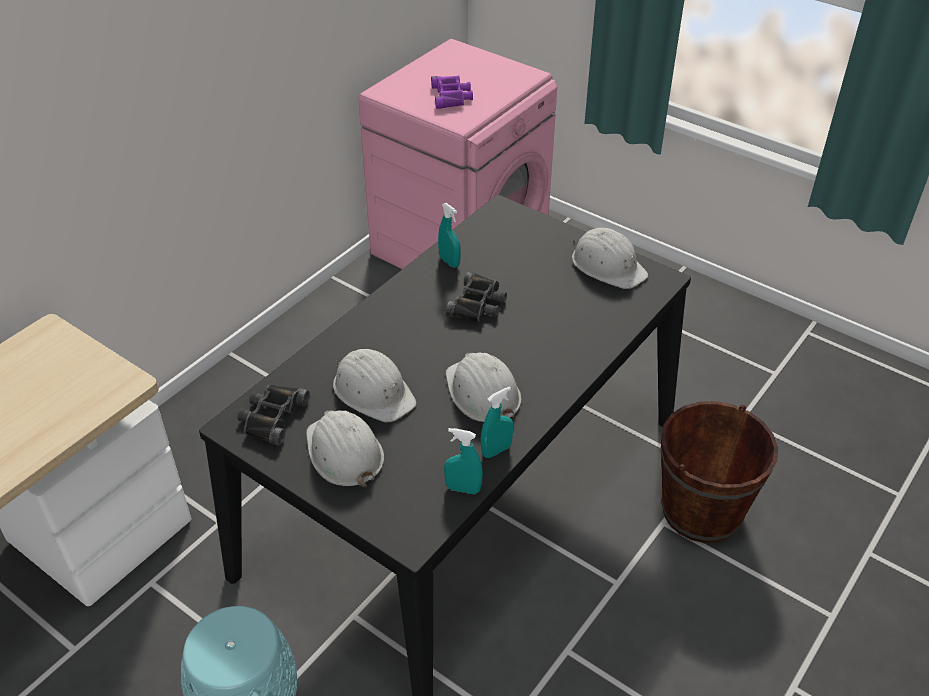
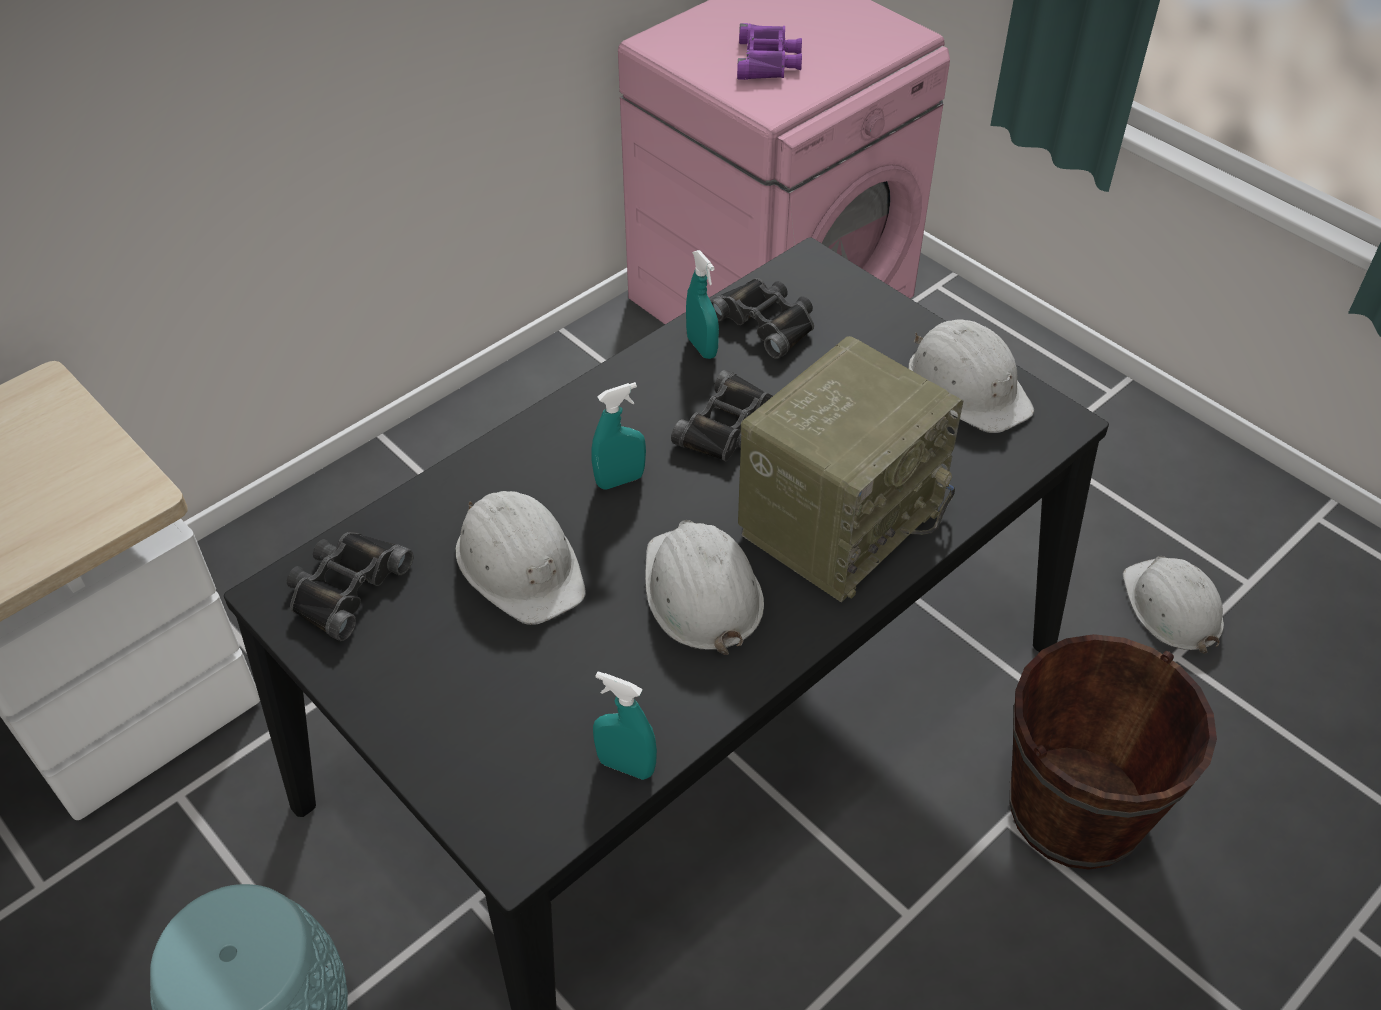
camera: 10 degrees right, 5 degrees up
white hard hat [306,410,384,487] -> white hard hat moved to [1123,556,1224,653]
turquoise spray bottle [481,386,513,458] -> turquoise spray bottle moved to [592,382,646,489]
none -> black binoculars [710,278,814,359]
none -> radio [738,336,963,602]

